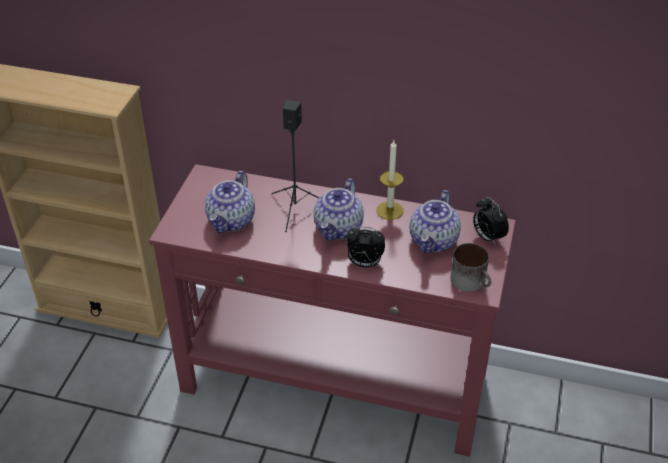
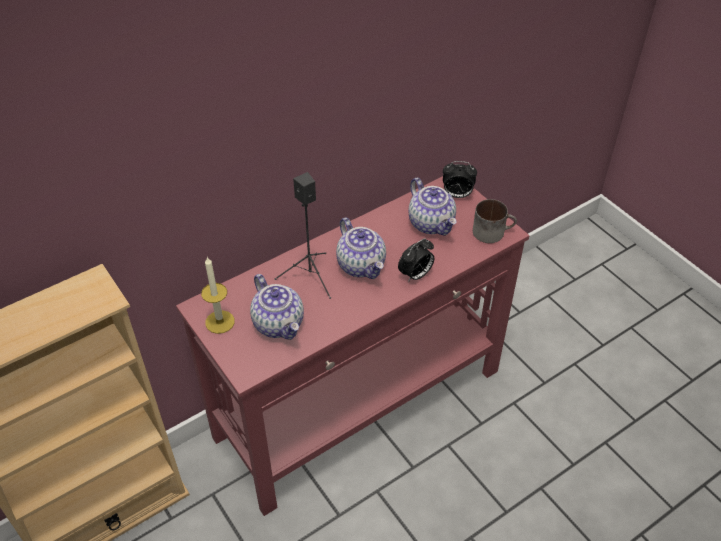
camera: 50 degrees left, 5 degrees up
candle [376,140,404,220] -> candle moved to [201,257,235,334]

